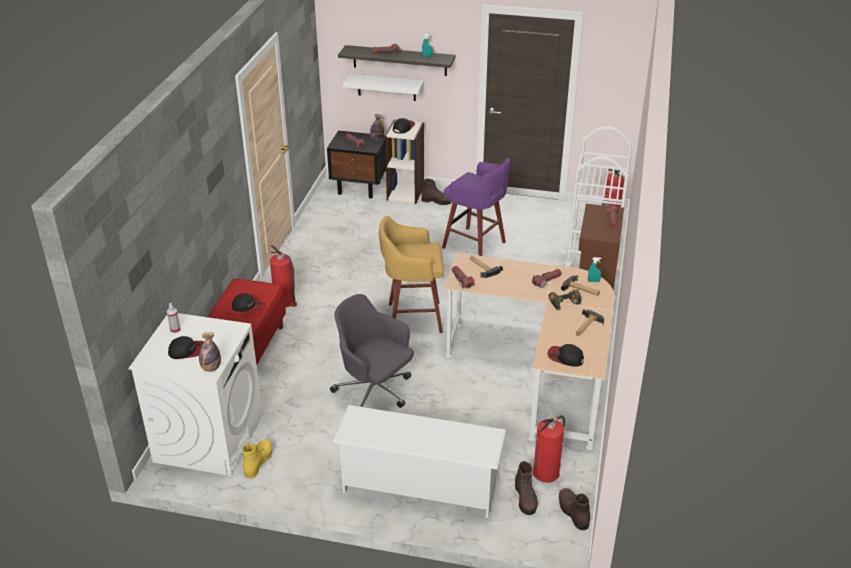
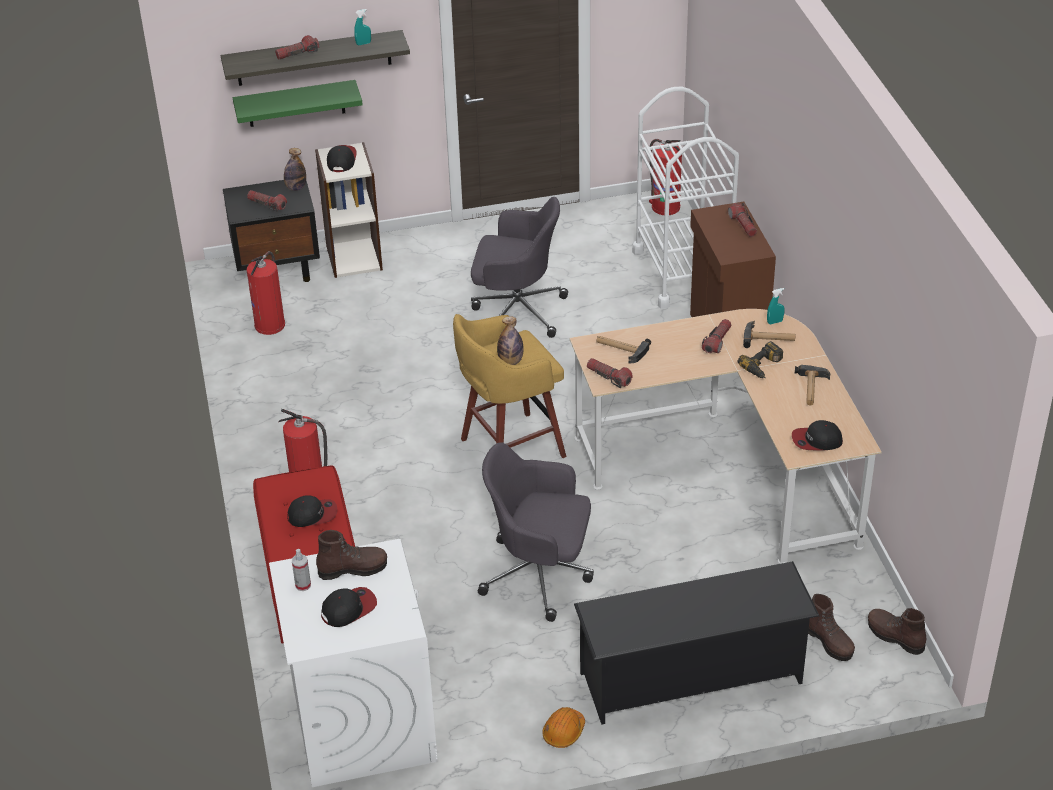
camera: 25 degrees left, 5 degrees up
bottle [199,332,221,372] -> bottle moved to [497,316,524,365]
yellow boot [242,440,272,479] -> none
white shoe rack [333,405,506,518] -> black shoe rack [574,561,819,725]
white shelf [343,74,424,101] -> green shelf [233,80,363,127]
brown boot [421,179,452,205] -> brown boot moved to [316,530,387,580]
purple stool [442,158,510,256] -> grey office chair [471,197,568,338]
fire extinguisher [533,415,565,483] -> fire extinguisher moved to [247,251,285,335]
none -> orange hard hat [542,707,585,748]

